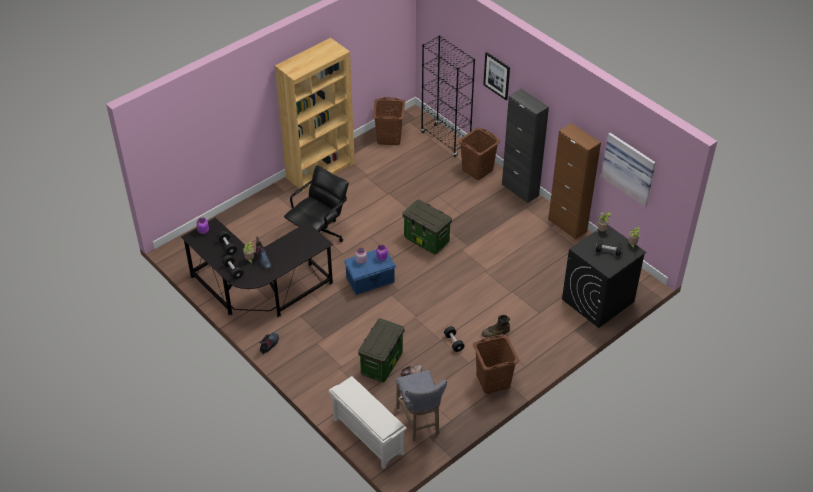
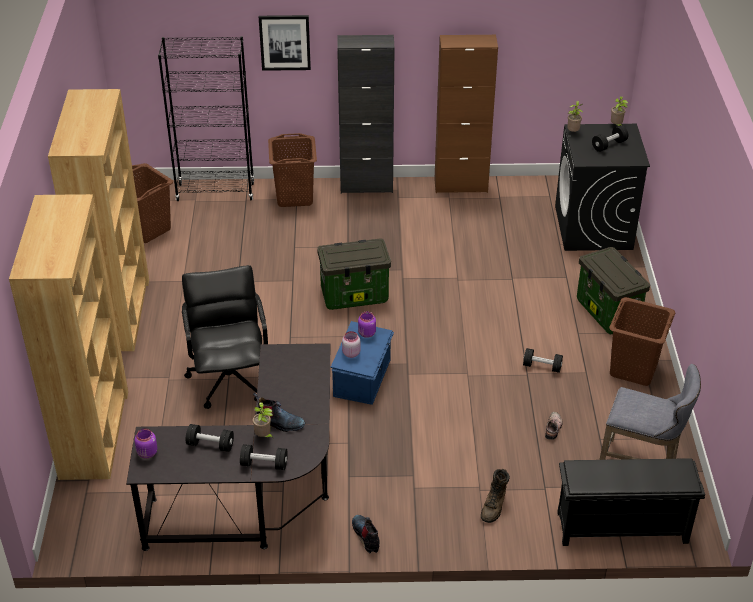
camera: 50 degrees left, 5 degrees down
white shoe rack [329,376,407,469] -> black shoe rack [557,458,705,546]
storage box [358,318,404,382] -> storage box moved to [577,247,650,334]
brown boot [482,315,510,338] -> brown boot moved to [481,469,510,523]
picture [601,133,656,207] -> none
none -> brown bookcase [9,194,128,480]

